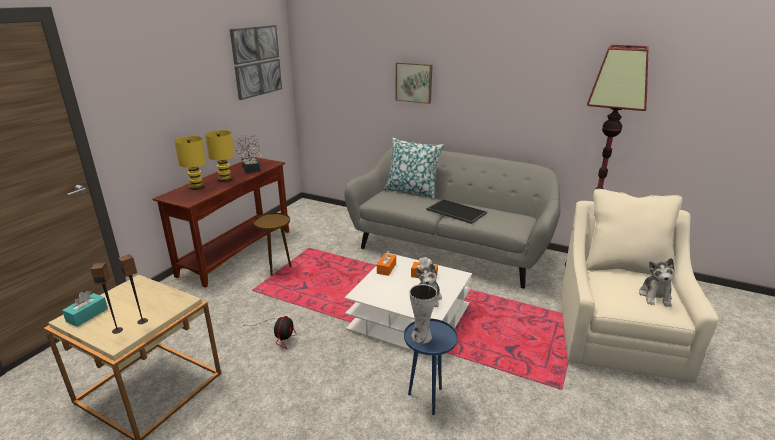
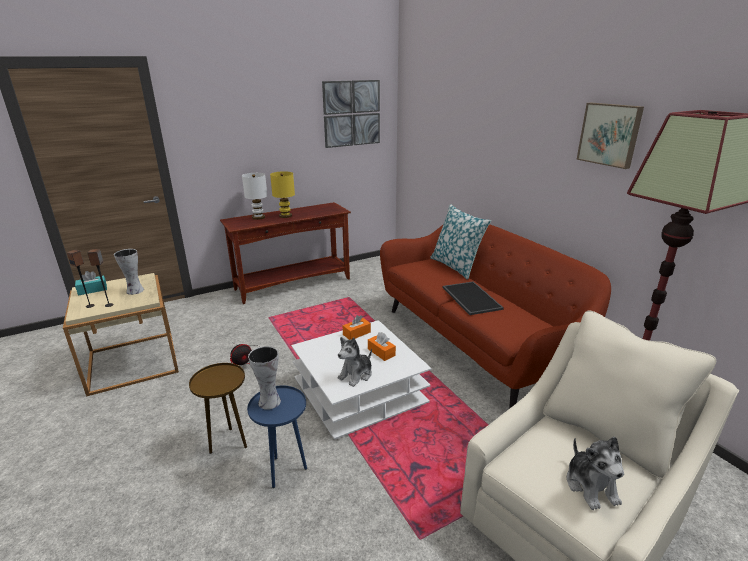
camera: 35 degrees right, 0 degrees up
yellow table lamp [174,136,206,190] -> white table lamp [242,173,268,220]
potted plant [233,134,262,173] -> none
brown side table [254,213,291,276] -> brown side table moved to [189,363,247,454]
grey sofa [344,148,561,289] -> brown sofa [380,224,611,409]
picture [395,62,433,104] -> picture moved to [577,103,644,169]
plush toy [639,258,674,307] -> plush toy turned 60 degrees counterclockwise [567,437,624,510]
none -> vase [114,249,144,295]

